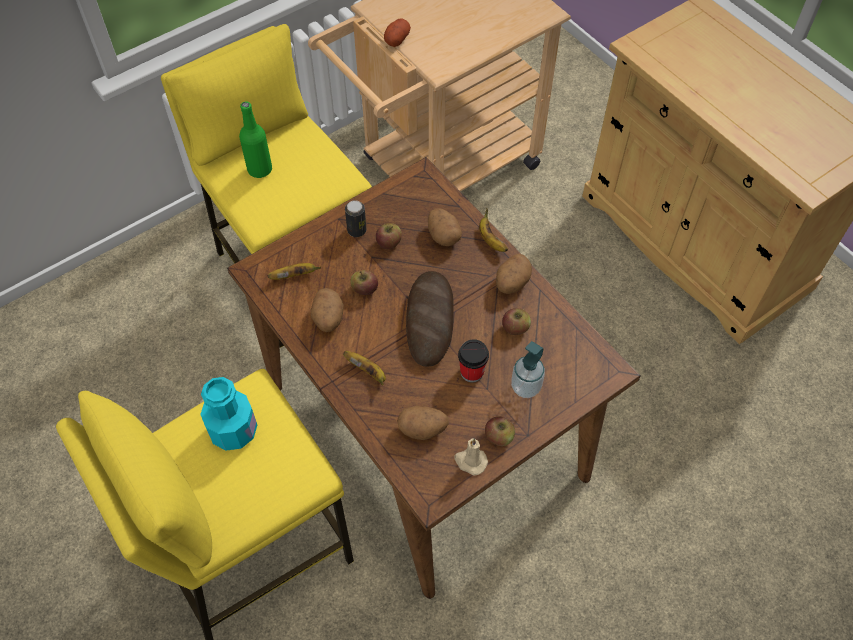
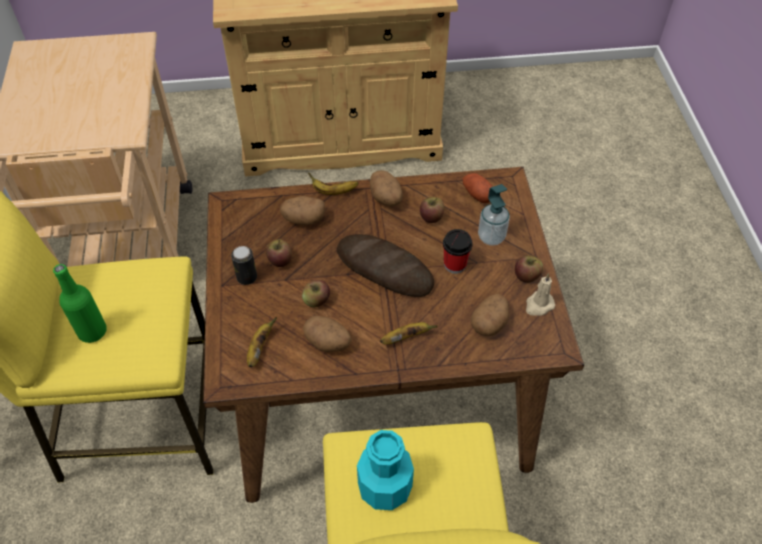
camera: 60 degrees left, 5 degrees down
potato [384,18,411,47] -> potato moved to [463,173,493,203]

